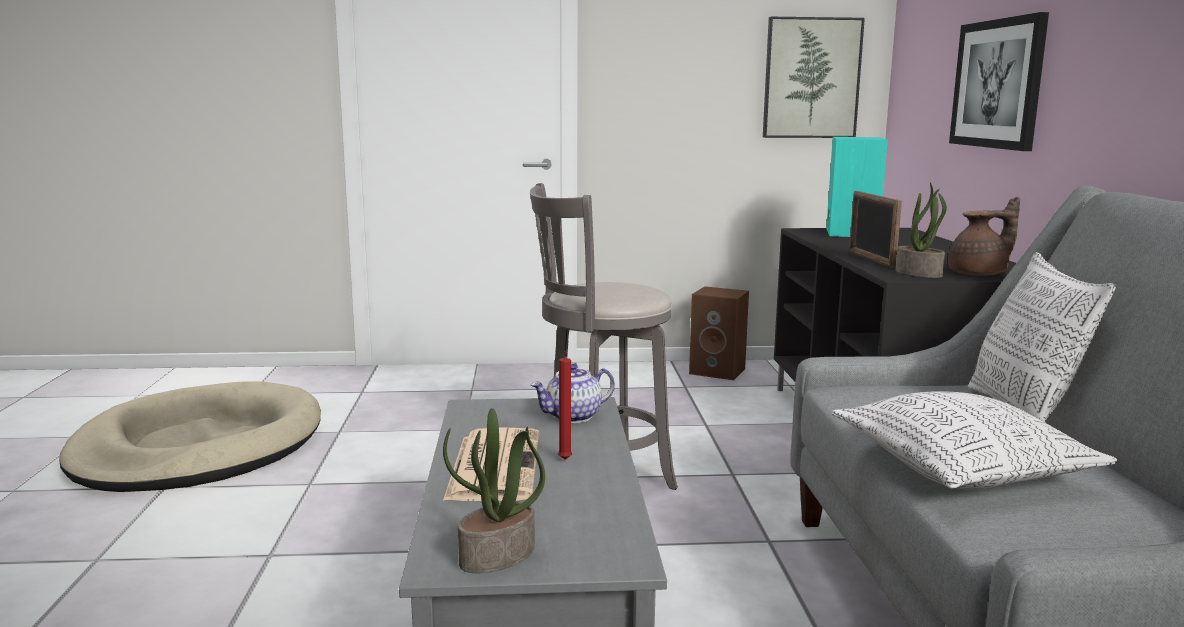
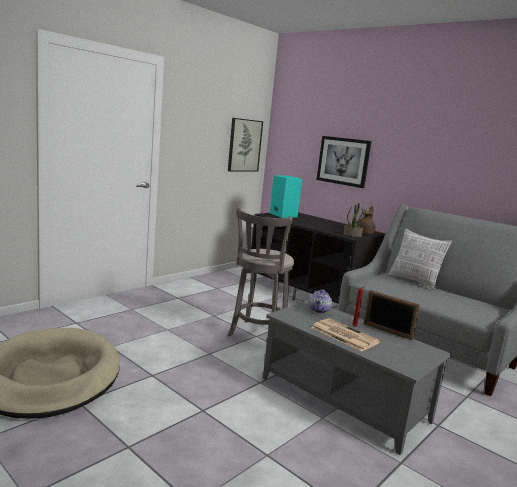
camera: 45 degrees left, 0 degrees up
potted plant [443,408,545,573] -> none
brown speaker [689,287,749,380] -> none
pillow [831,391,1118,489] -> none
picture frame [849,191,902,268] -> picture frame moved to [364,290,420,340]

